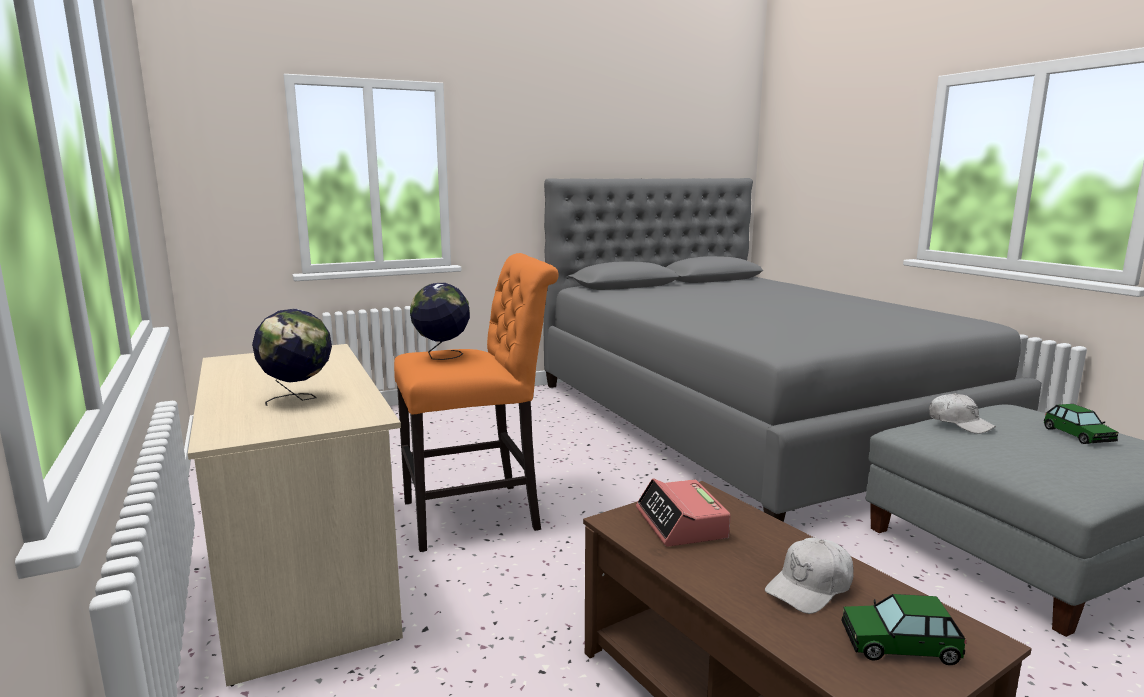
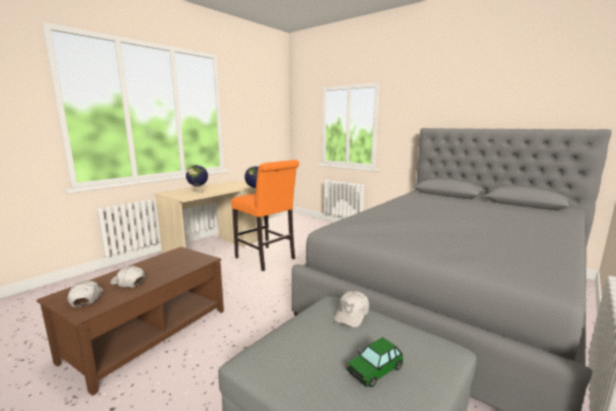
camera: 65 degrees right, 0 degrees up
alarm clock [636,478,731,547] -> none
toy car [841,594,967,665] -> white cap [68,280,103,307]

